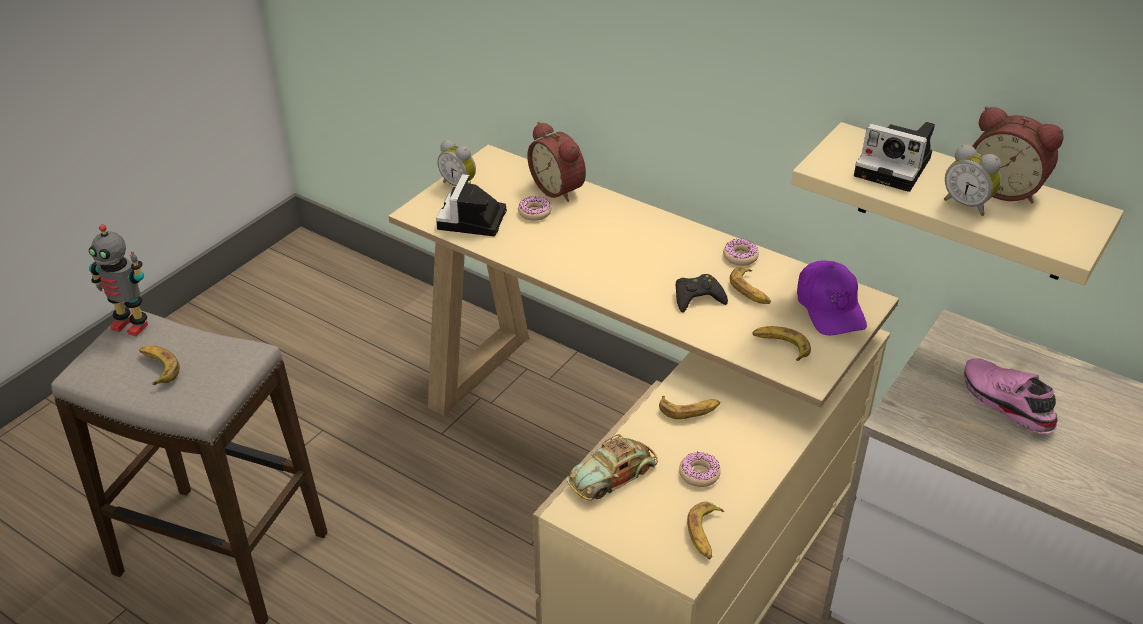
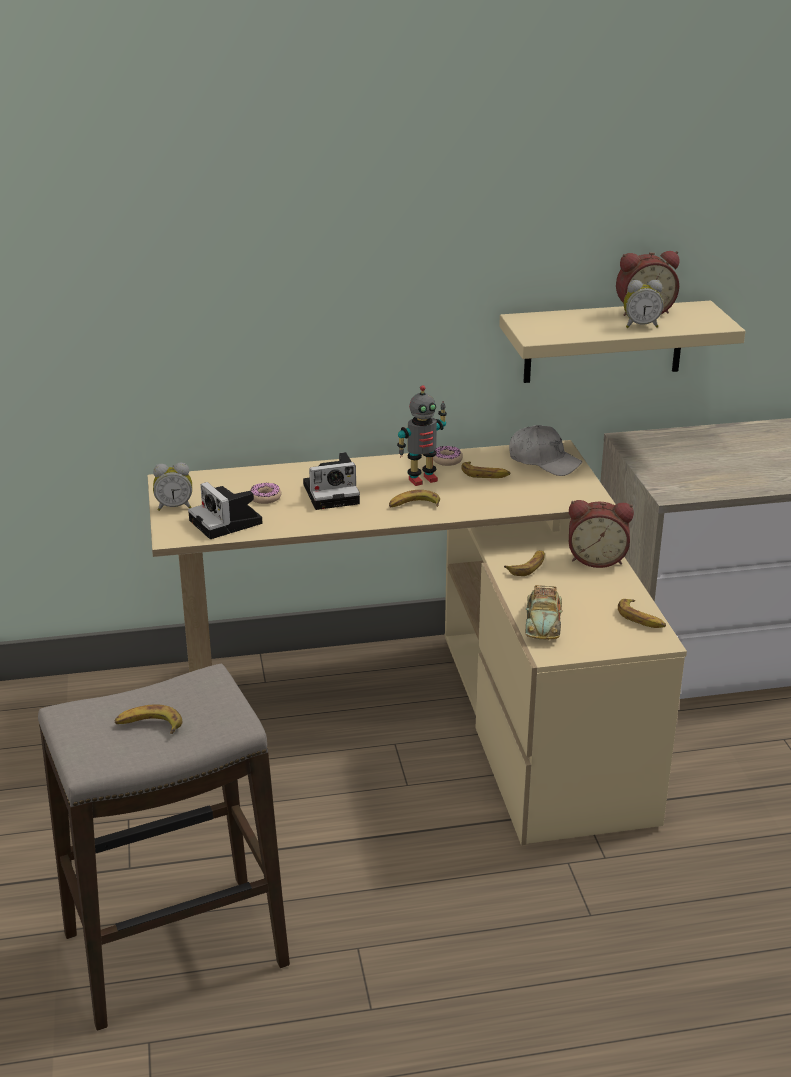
camera: 45 degrees left, 10 degrees down
toy robot [89,224,148,337] -> toy robot moved to [397,385,447,486]
alarm clock [527,122,586,202] -> alarm clock moved to [569,500,634,568]
black game controller [676,274,728,313] -> none
donut [679,452,721,487] -> none
banana [752,326,811,361] -> banana moved to [389,490,440,507]
purple cap [797,261,867,335] -> white cap [509,425,582,476]
camera [854,122,935,192] -> camera moved to [303,452,360,510]
pink shoe [964,358,1058,433] -> none

